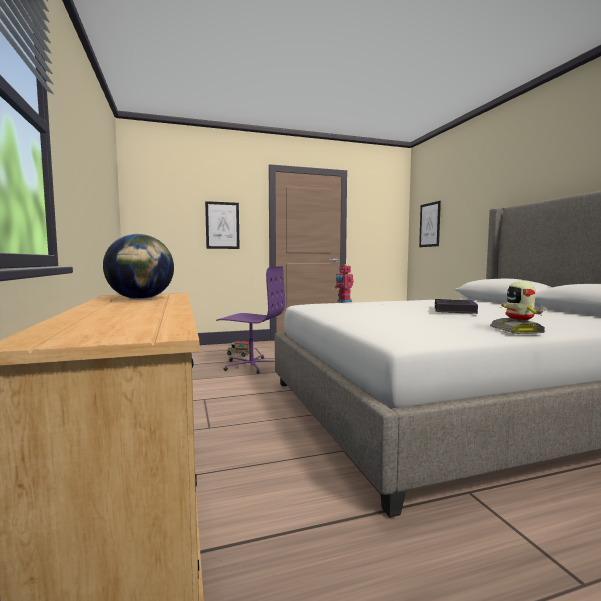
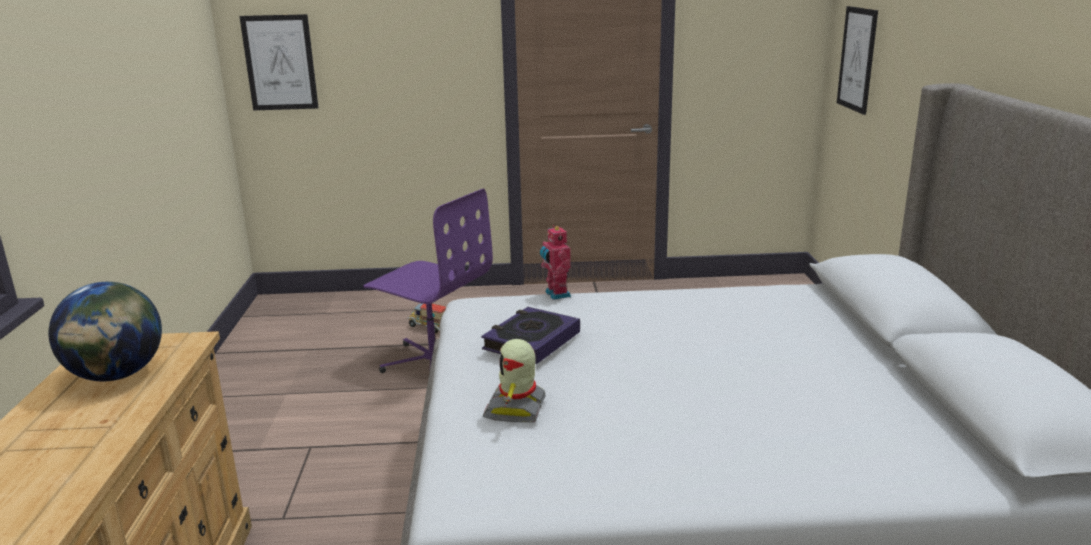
camera: 15 degrees right, 15 degrees up
picture [205,201,239,249] -> picture moved to [239,14,318,110]
book [435,299,478,314] -> book moved to [481,307,580,364]
toy robot [490,281,545,334] -> toy robot moved to [483,339,546,422]

